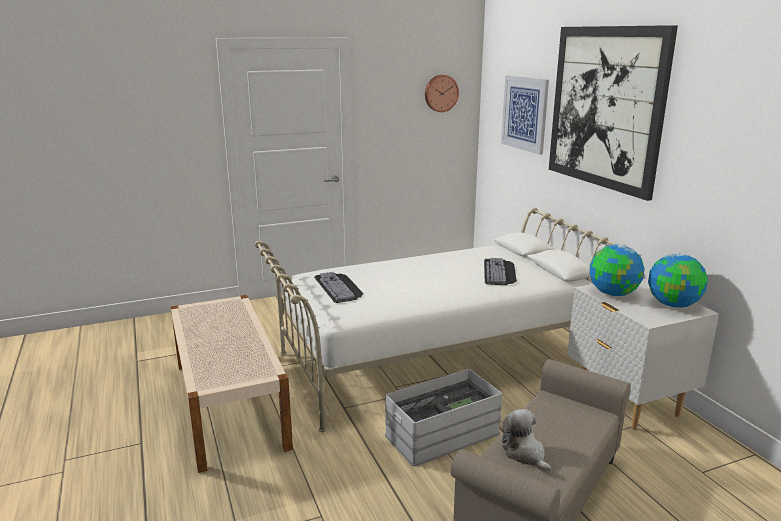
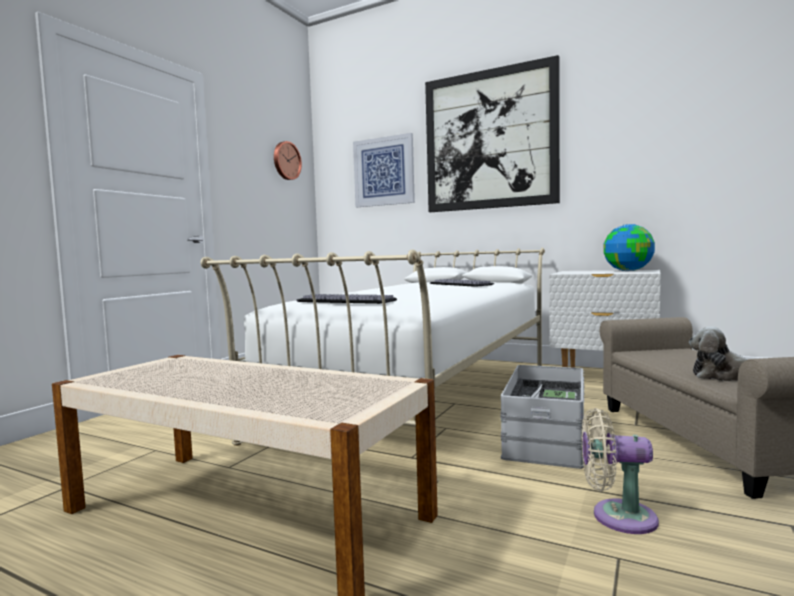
camera: 40 degrees left, 15 degrees down
globe [589,244,645,296] -> none
none -> beige fan [582,408,659,534]

